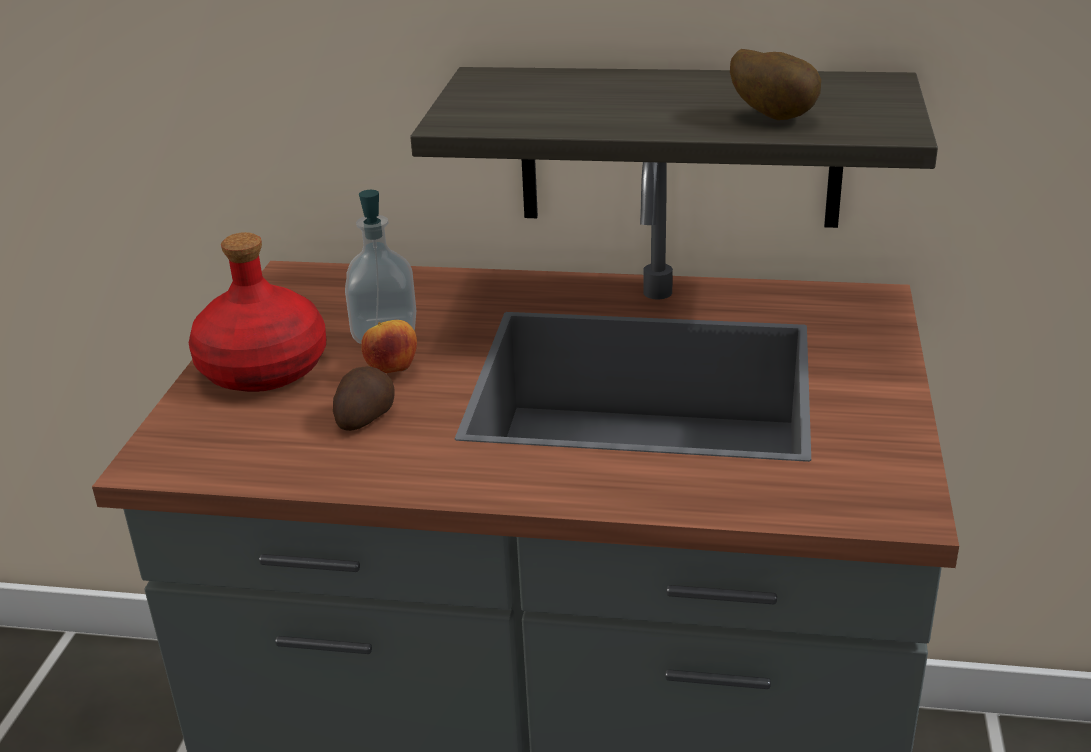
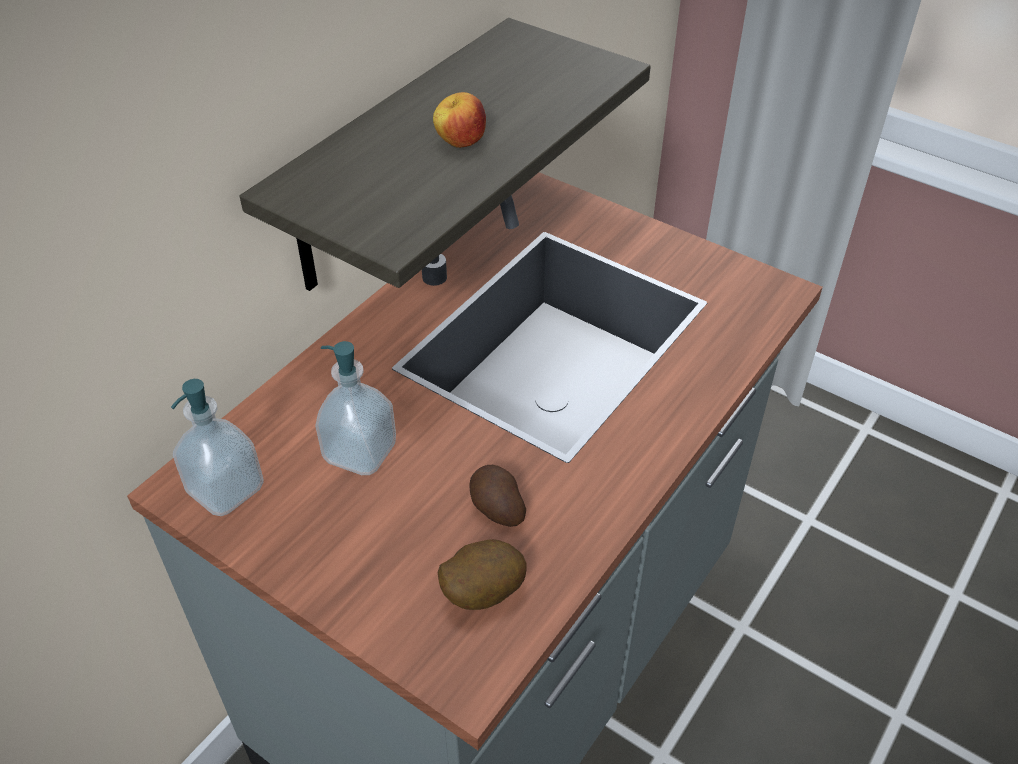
camera: 65 degrees left, 15 degrees up
red bottle [189,232,326,392] -> none
apple [361,320,417,373] -> apple moved to [433,92,486,148]
potato [730,49,821,120] -> potato moved to [437,539,527,610]
none -> soap dispenser [171,379,264,516]

